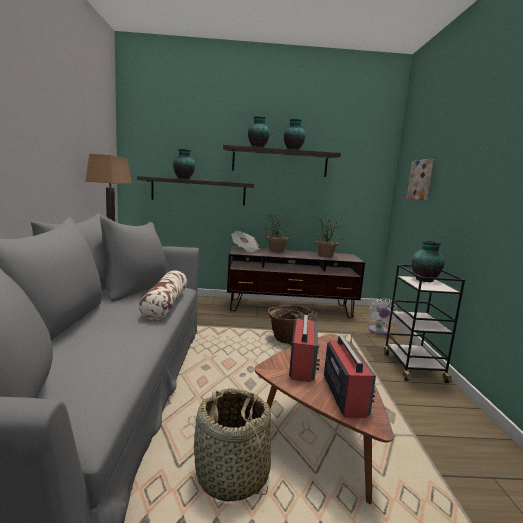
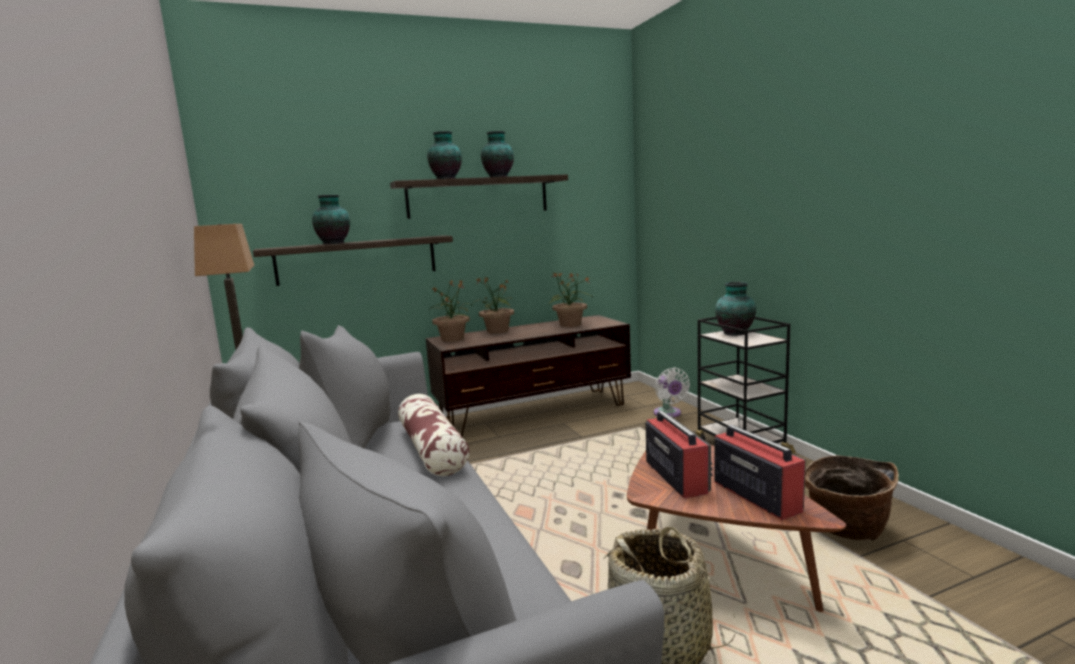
camera: 20 degrees left, 0 degrees up
newspaper [231,231,260,252] -> potted plant [429,280,472,342]
basket [268,305,313,345] -> basket moved to [805,455,899,540]
picture [406,159,434,200] -> none

